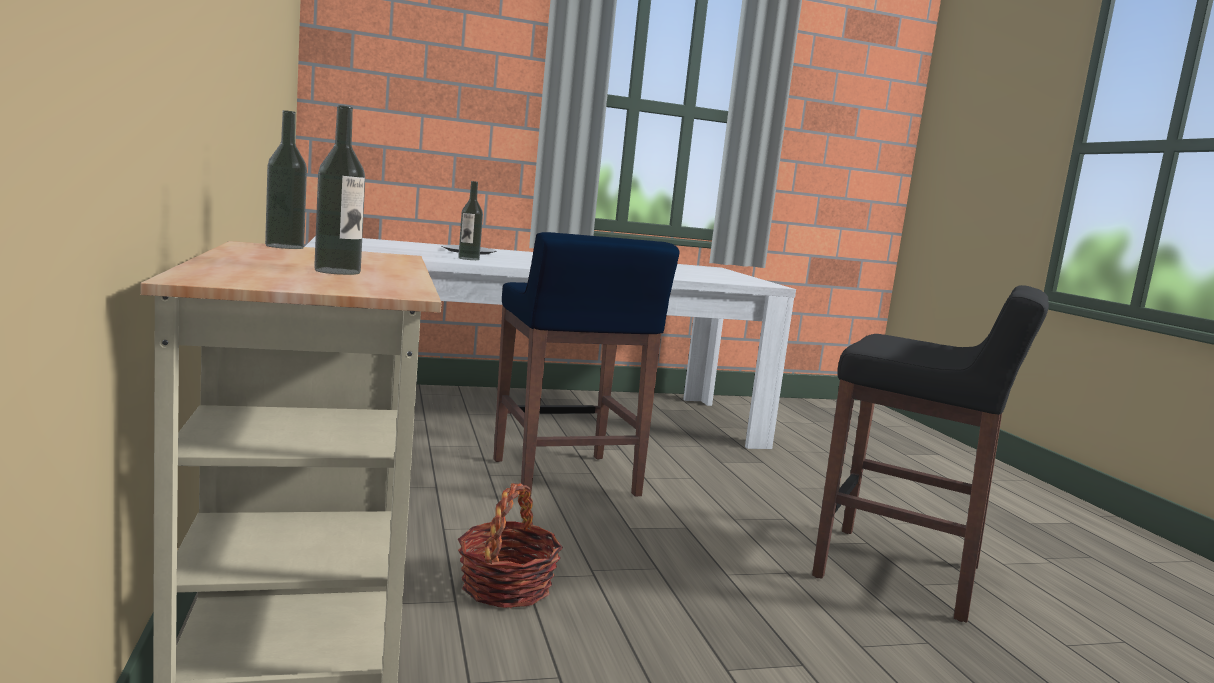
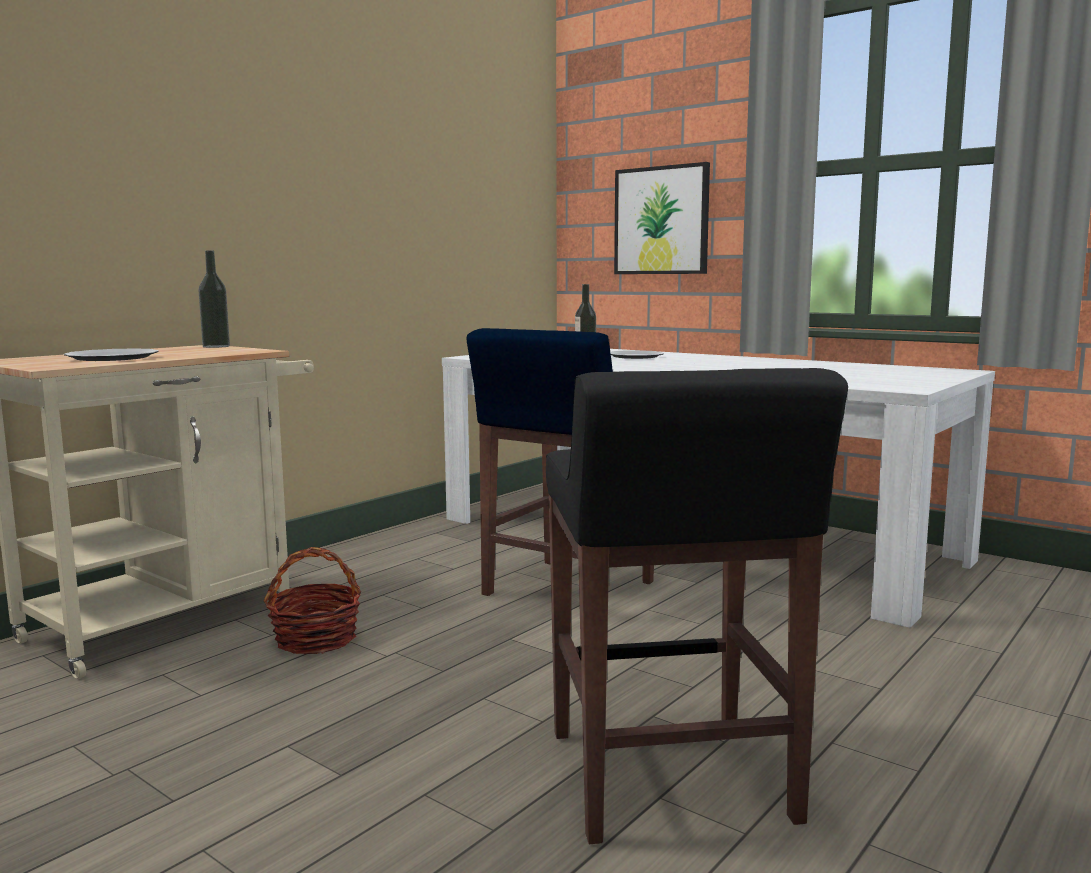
camera: 55 degrees right, 0 degrees up
bottle [314,105,365,275] -> plate [64,348,159,361]
none -> picture [614,162,710,274]

